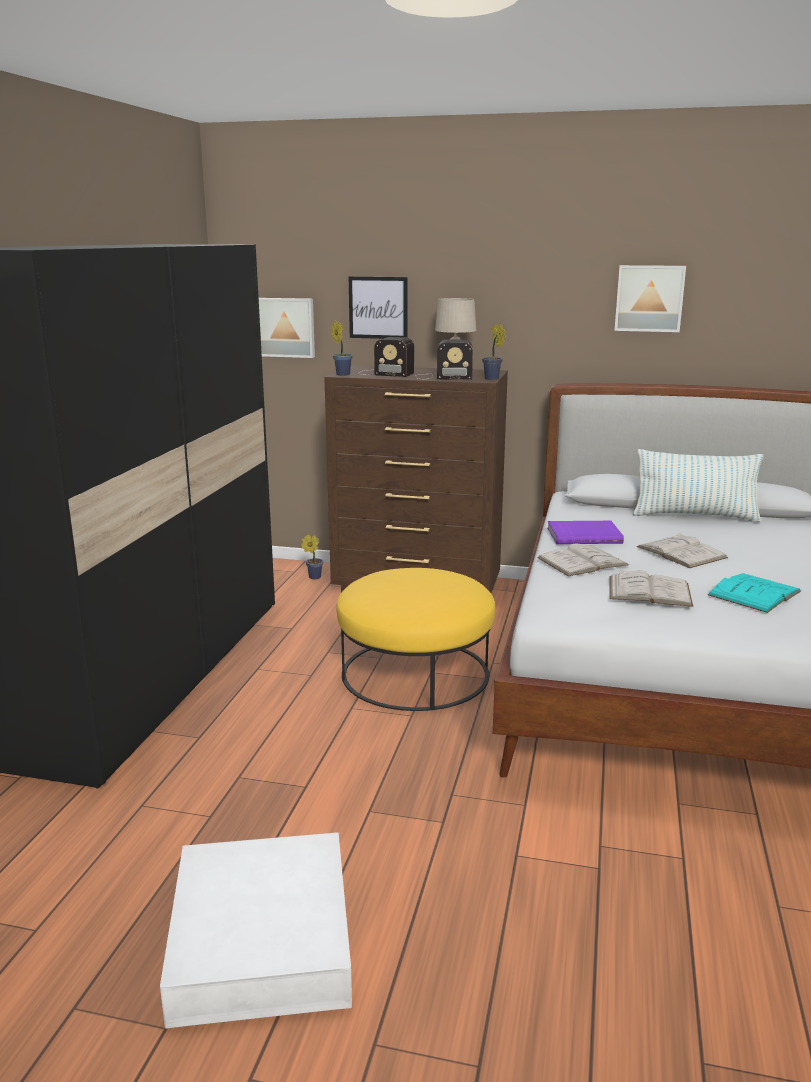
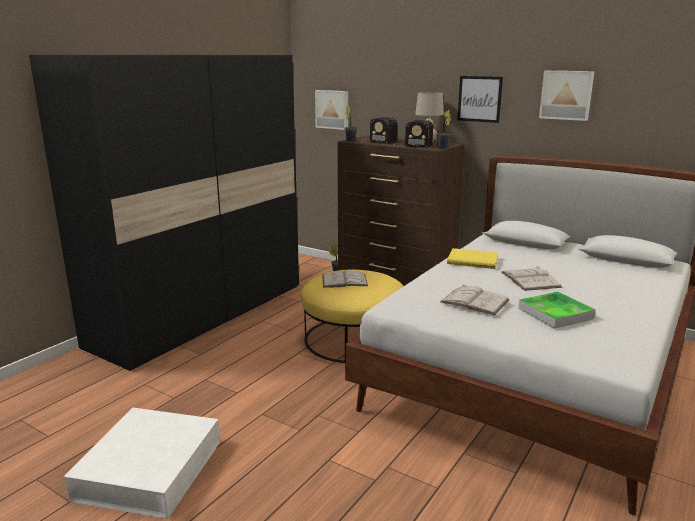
camera: 20 degrees right, 0 degrees up
picture [349,276,407,339] -> picture moved to [457,76,503,123]
white book [537,544,629,576] -> white book moved to [322,270,368,288]
purple book [547,521,624,544] -> yellow book [447,248,499,269]
pillow [633,449,764,522] -> none
turquoise book [708,573,801,613] -> tray [518,291,596,329]

